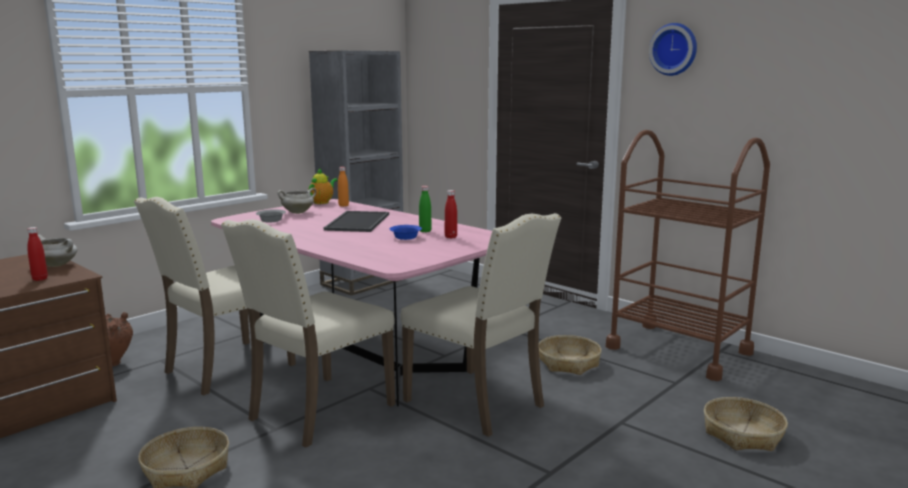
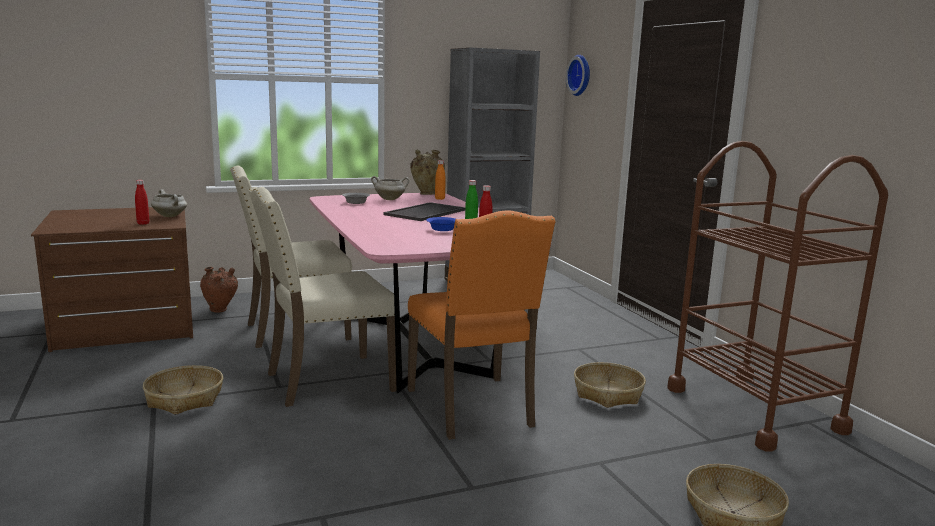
camera: 25 degrees right, 0 degrees up
teapot [308,169,338,204] -> beige vase [410,149,445,195]
beige chair [401,213,561,437] -> orange chair [408,211,555,440]
wall clock [649,23,697,76] -> wall clock moved to [566,55,590,96]

